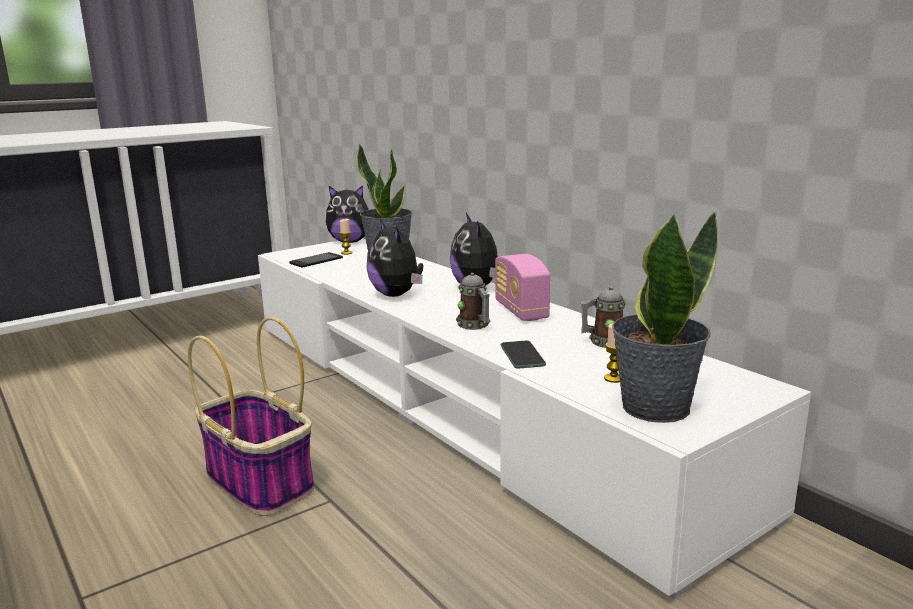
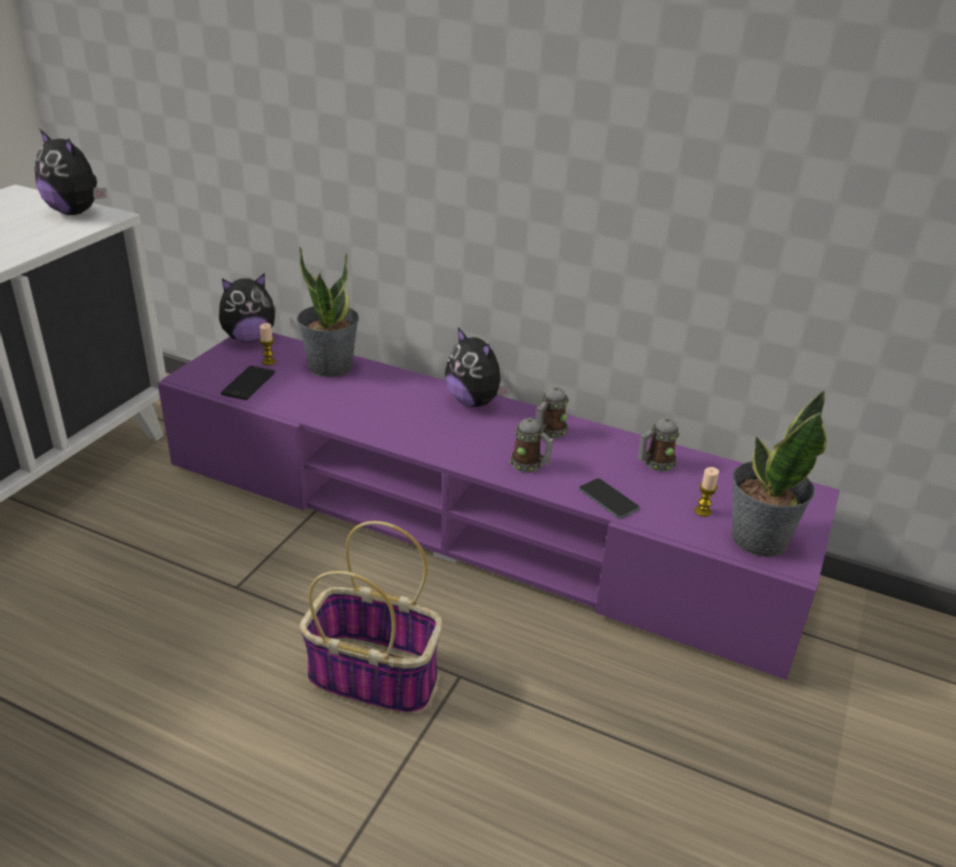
camera: 30 degrees left, 15 degrees up
white tv stand [258,238,811,599] -> purple tv stand [158,333,840,680]
plush toy [366,219,423,297] -> plush toy moved to [35,129,107,215]
radio [495,254,550,321] -> mug [536,386,569,438]

